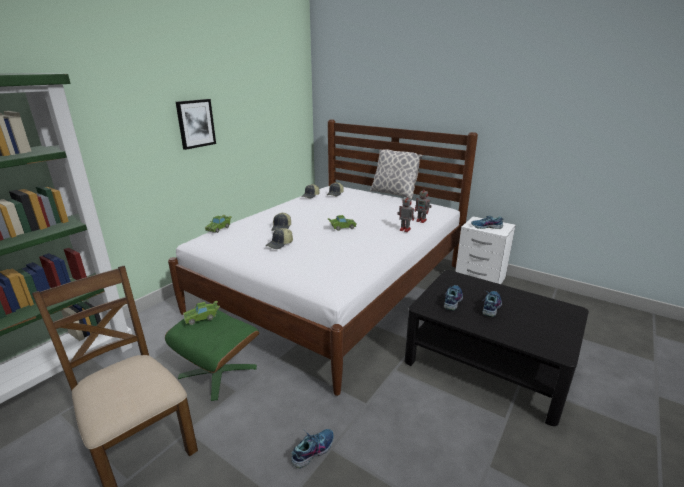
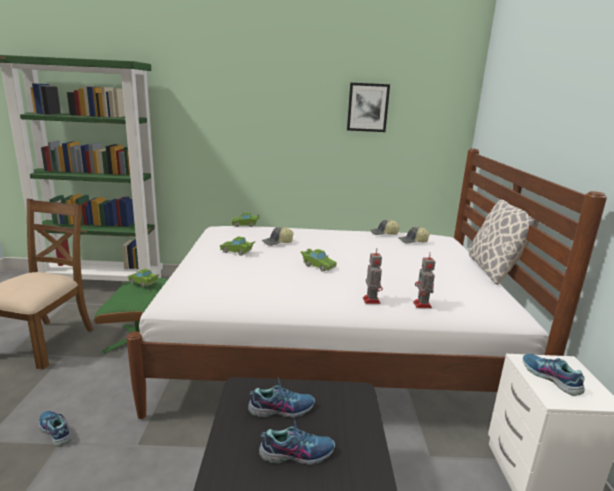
camera: 55 degrees right, 5 degrees down
picture [176,99,216,150] -> picture moved to [347,83,390,132]
cap [265,228,293,249] -> green toy car [220,236,255,256]
shoe [291,429,334,468] -> shoe turned 150 degrees counterclockwise [39,411,72,447]

